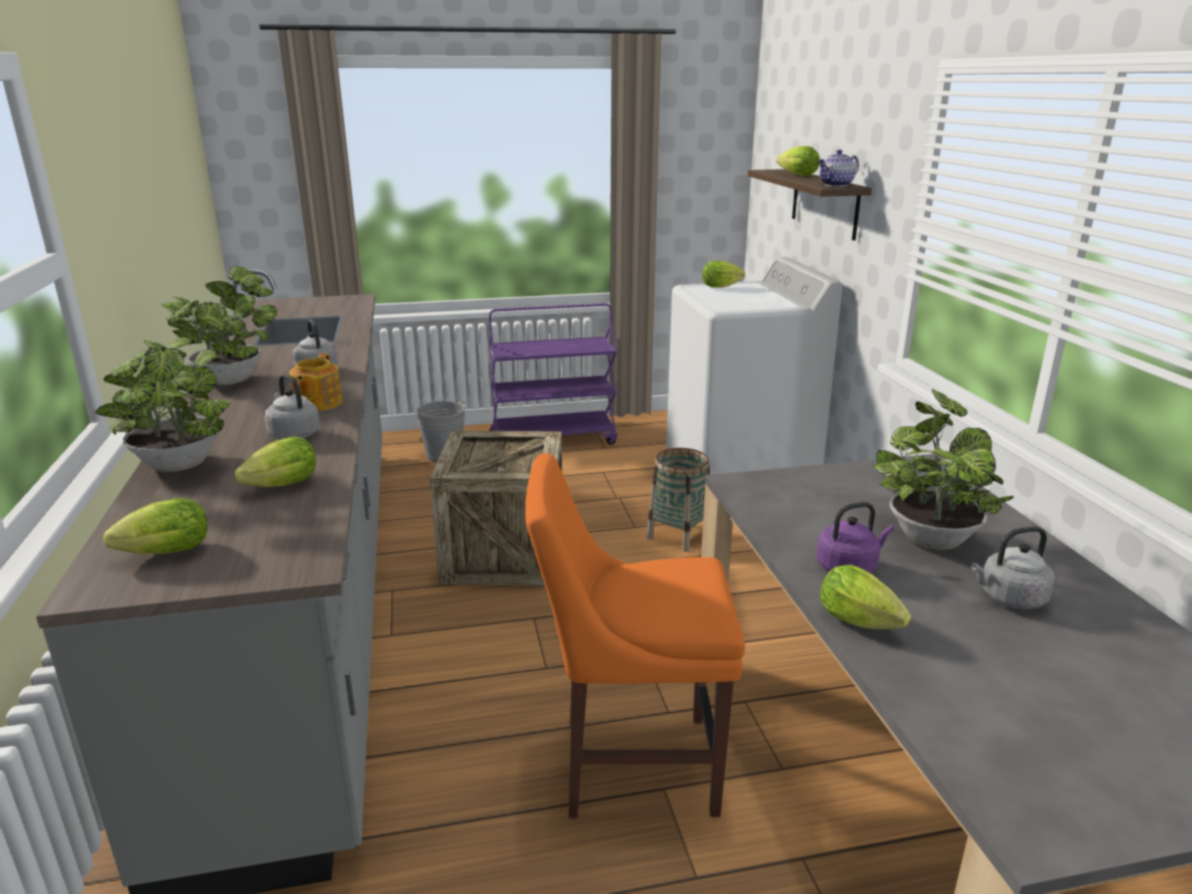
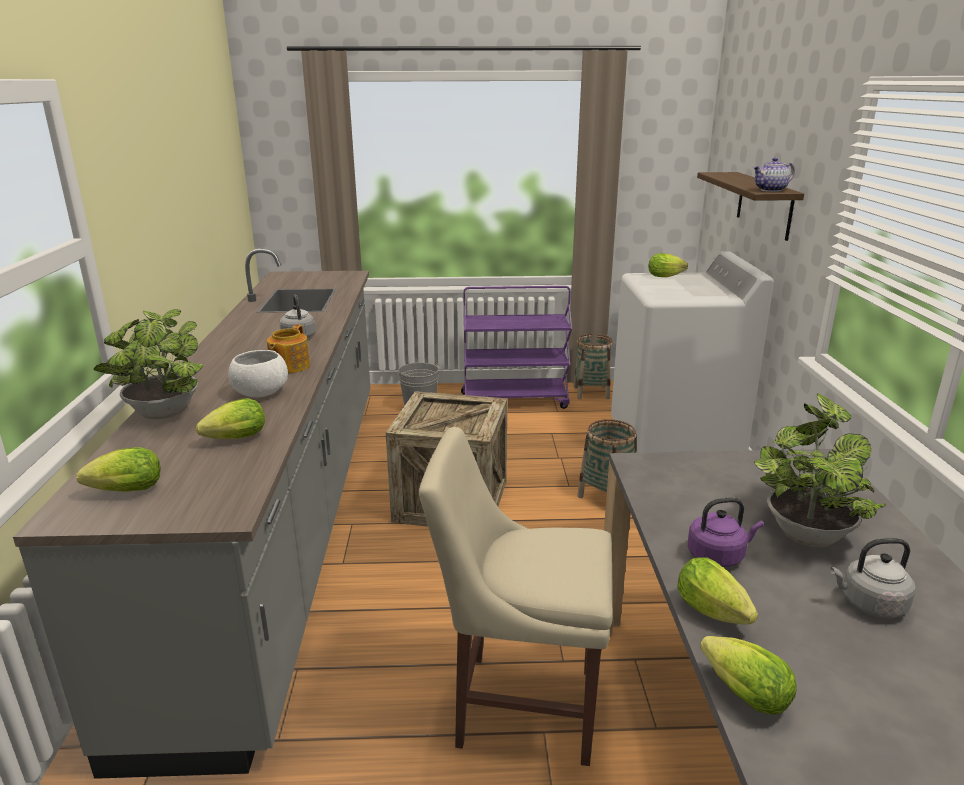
camera: 10 degrees right, 0 degrees up
potted plant [161,266,277,385] -> none
grey kettle [265,374,320,440] -> white bowl [228,350,288,397]
orange chair [525,453,745,818] -> beige chair [419,427,613,766]
lettuce [776,146,820,176] -> lettuce moved to [700,636,797,715]
none -> basket [573,334,613,399]

